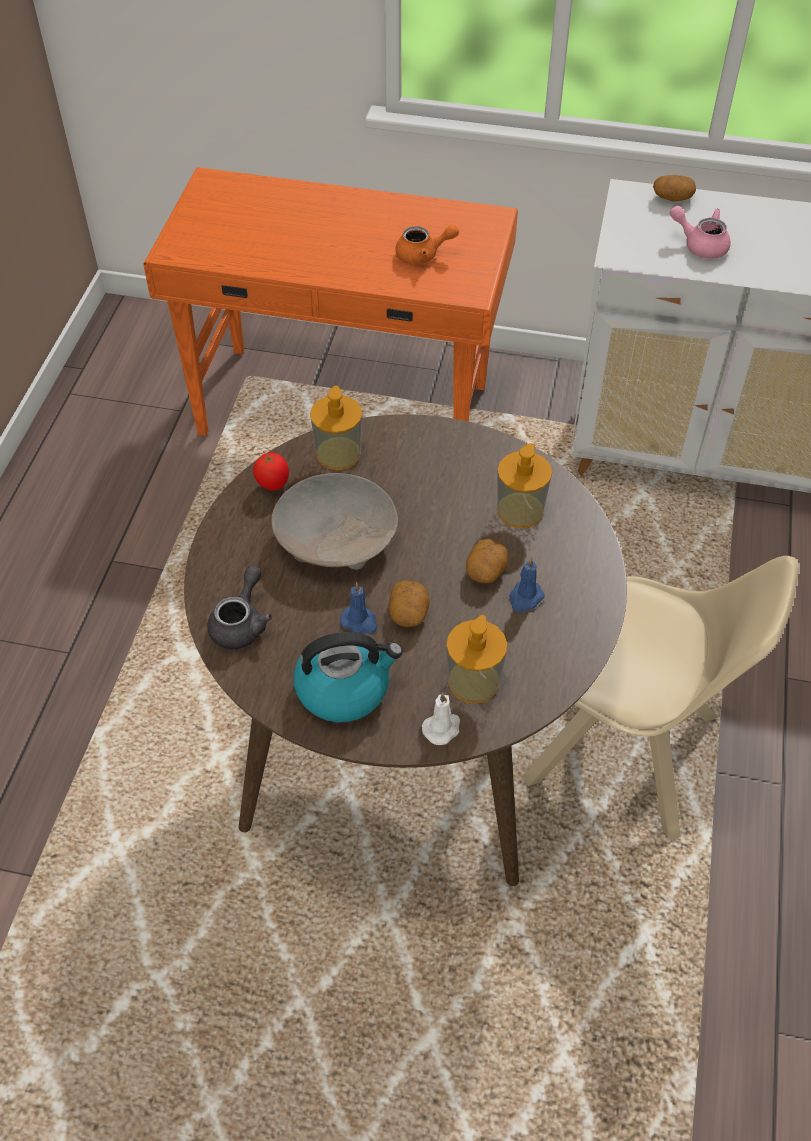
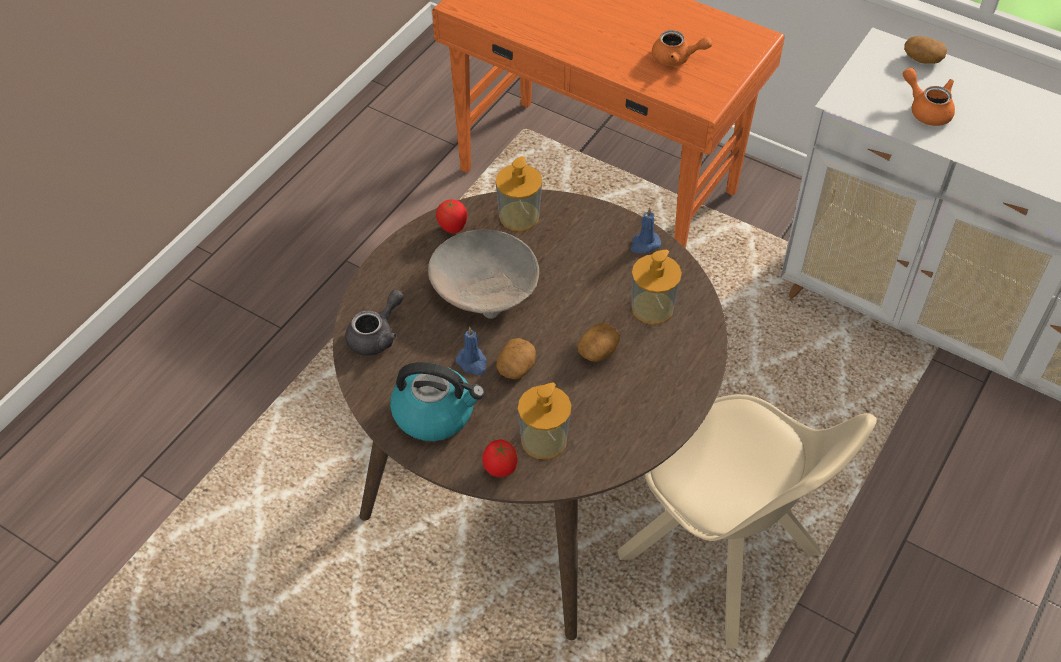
camera: 20 degrees right, 0 degrees up
white candle [422,692,460,745] -> tomato [482,439,518,477]
blue candle [509,557,545,612] -> blue candle moved to [631,207,661,253]
pink teapot [670,206,731,259] -> orange teapot [903,68,955,126]

